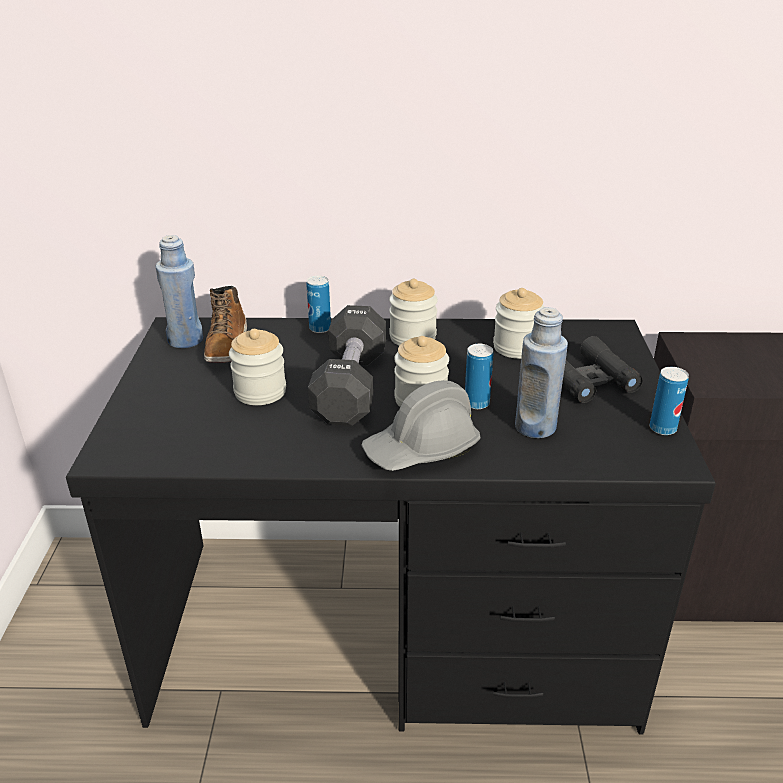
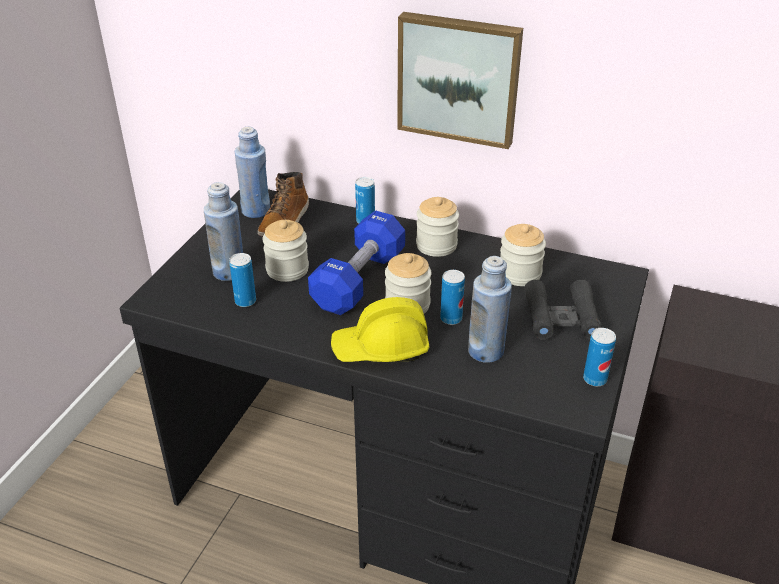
camera: 20 degrees right, 5 degrees up
black dumbbell [308,305,386,426] -> blue dumbbell [308,211,405,315]
grey hard hat [361,380,480,471] -> yellow hard hat [331,297,430,362]
none -> blue bottle [204,182,243,281]
none -> can [229,253,256,307]
none -> picture [397,12,523,149]

